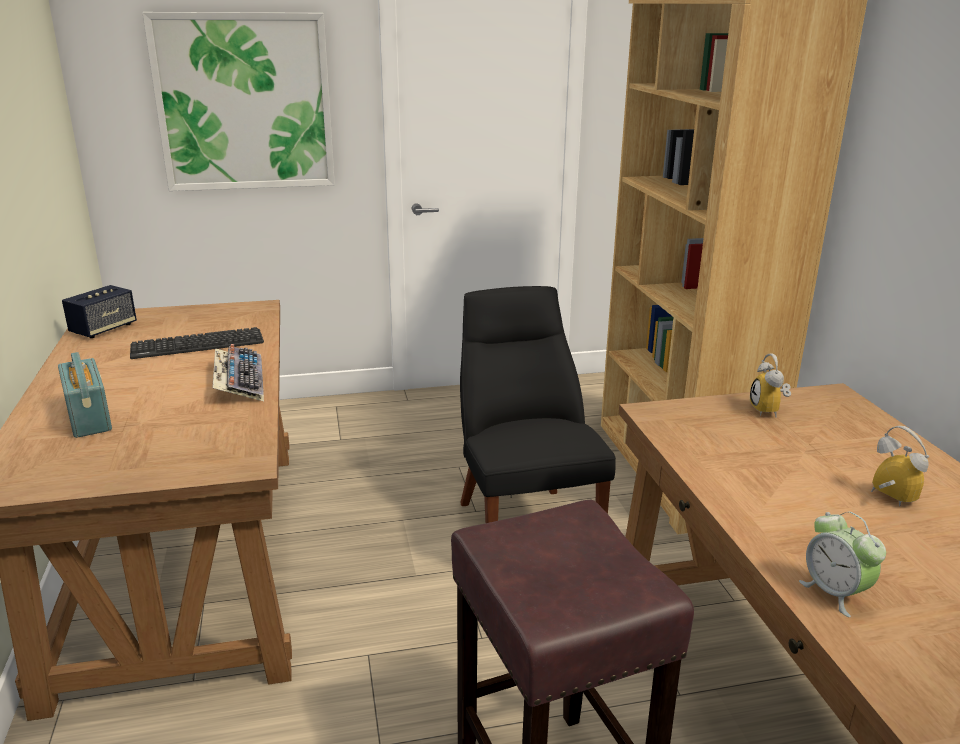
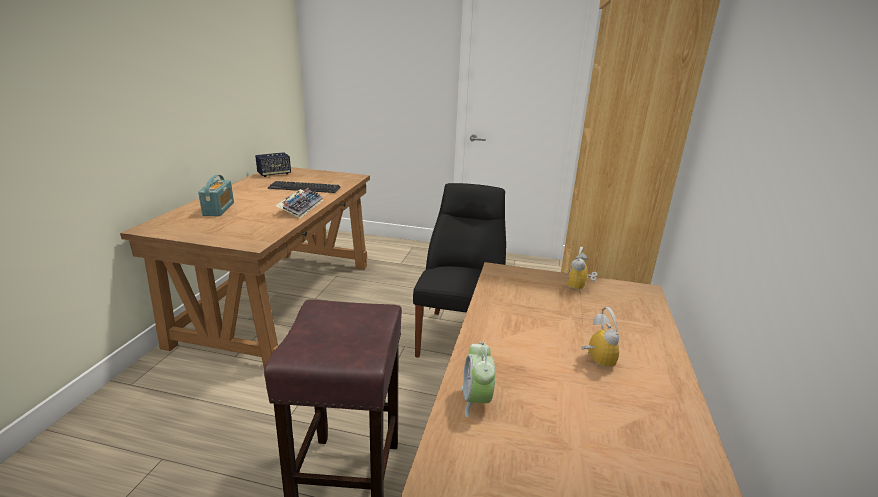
camera: 25 degrees right, 0 degrees up
picture [142,12,335,191] -> none

